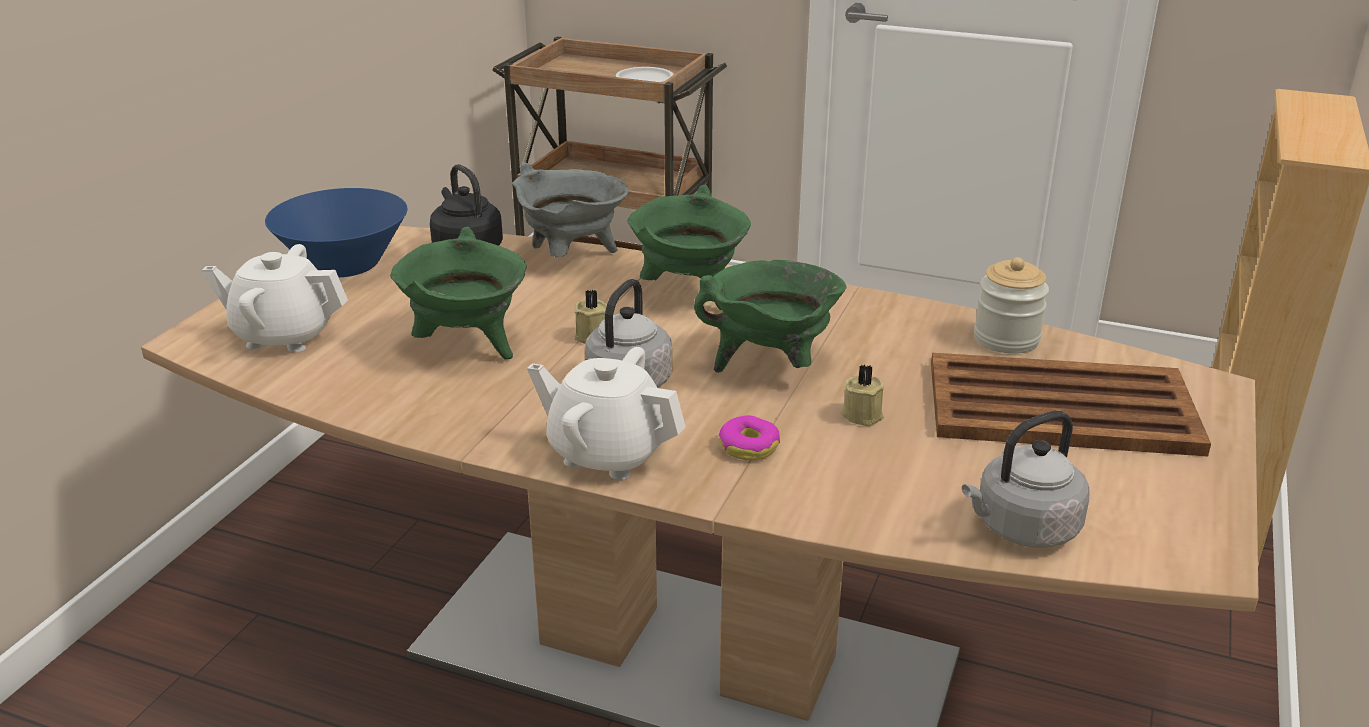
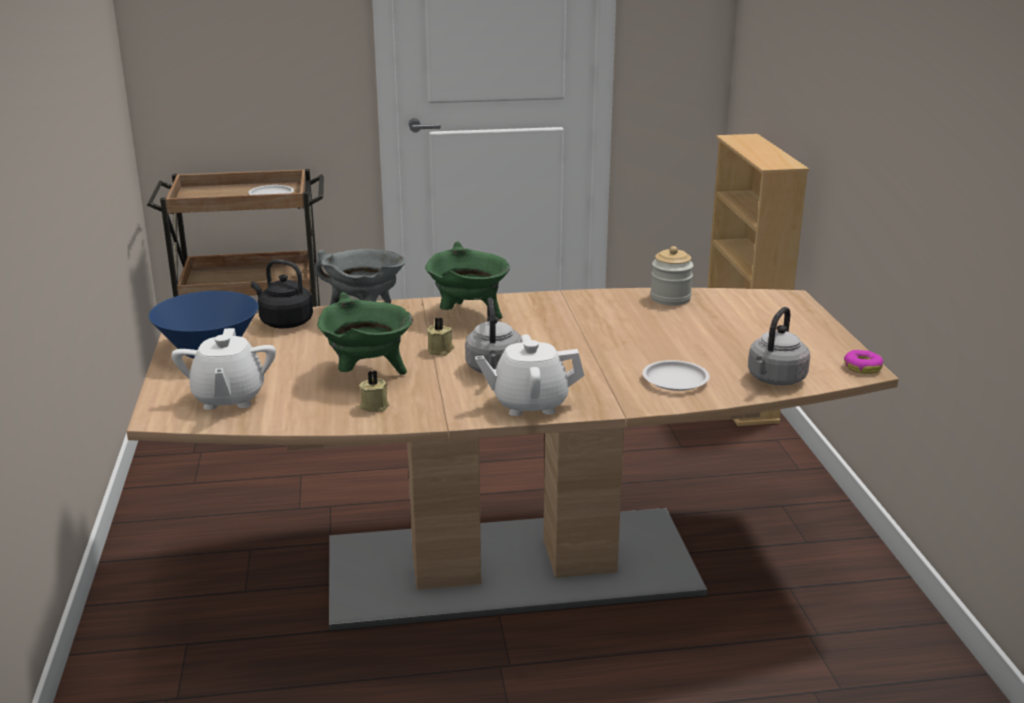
camera: 30 degrees left, 5 degrees down
white teapot [202,244,348,352] -> white teapot turned 75 degrees counterclockwise [171,328,276,410]
green cooking pot [694,260,847,373] -> none
donut [719,415,780,460] -> donut moved to [844,350,884,374]
beige candle [840,364,884,426] -> beige candle moved to [359,371,389,412]
brown tray [931,353,1211,457] -> none
none -> white plate [642,360,710,391]

